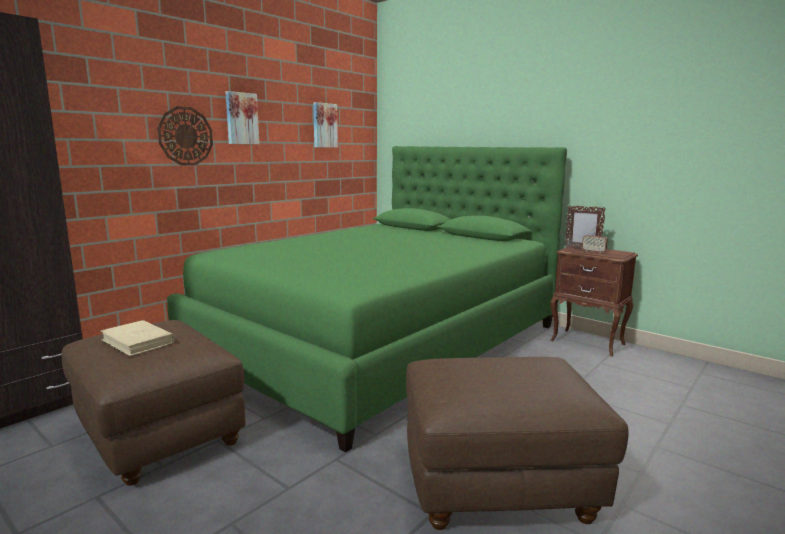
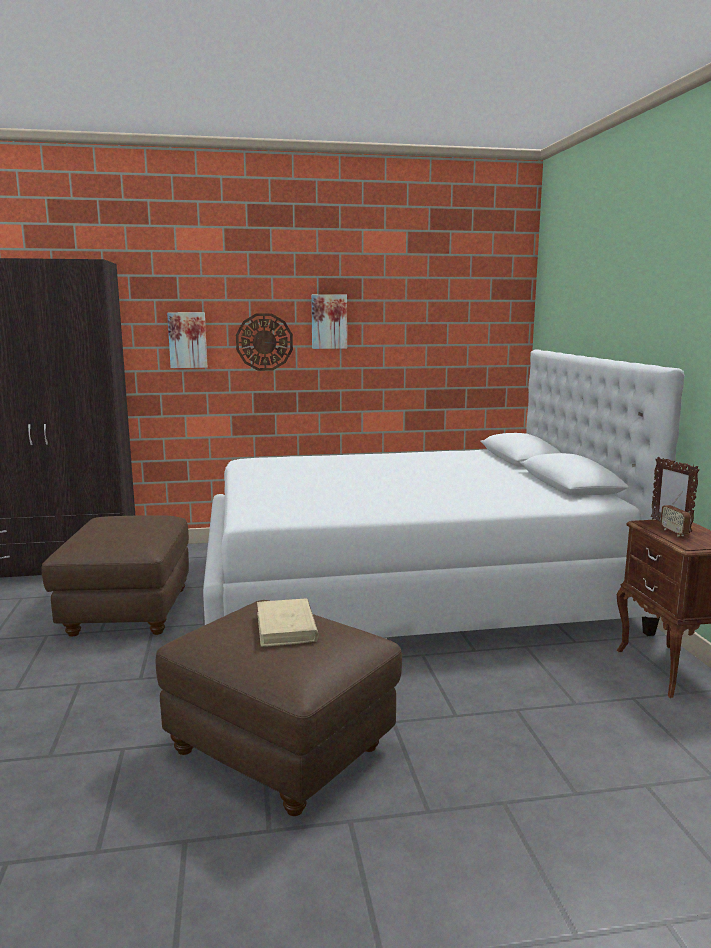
camera: 40 degrees right, 0 degrees up
beige book [101,320,175,356] -> beige book moved to [257,598,319,647]
green bed [167,146,567,453] -> white bed [203,349,684,638]
picture [313,102,338,148] -> picture moved to [167,312,207,368]

